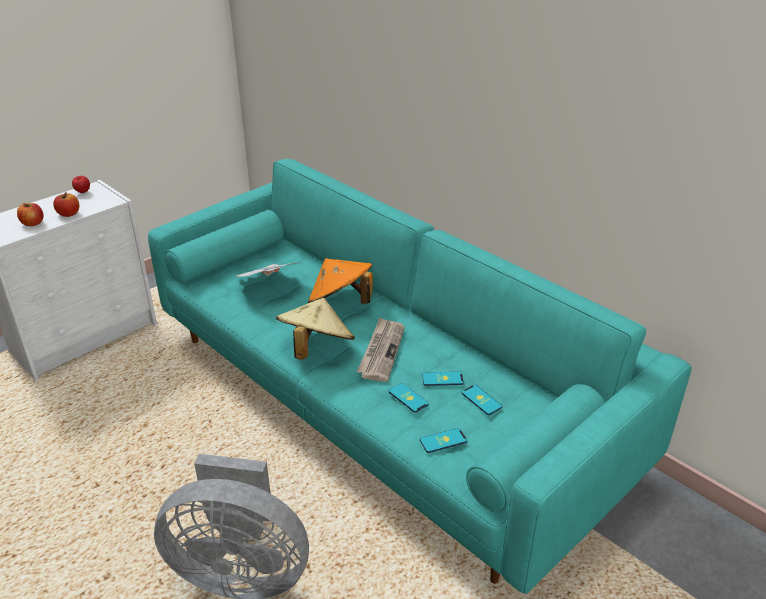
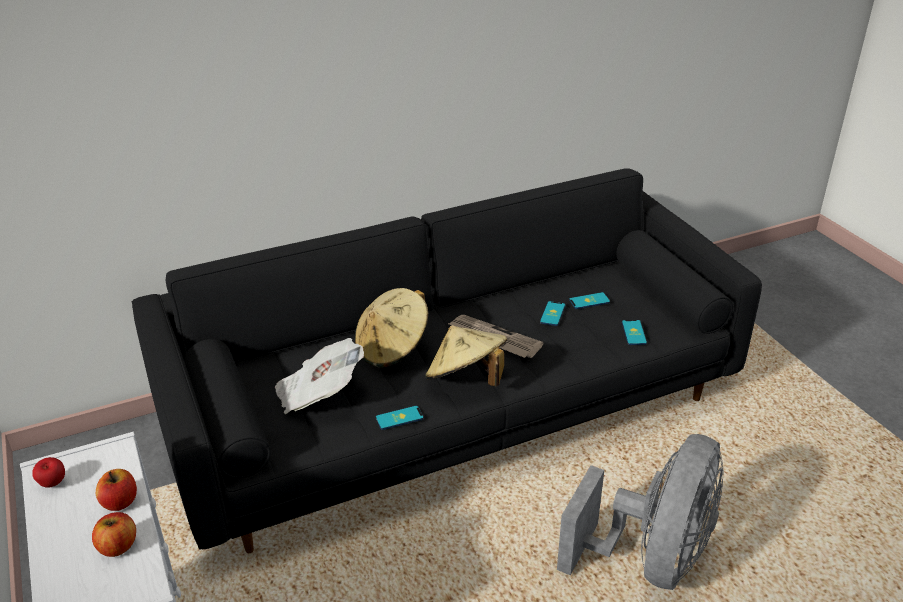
camera: 70 degrees left, 0 degrees up
turquoise sofa [148,159,692,594] -> black sofa [132,168,762,553]
orange hat [308,258,373,304] -> beige hat [355,288,428,368]
phone [388,383,429,413] -> phone moved to [376,406,424,430]

